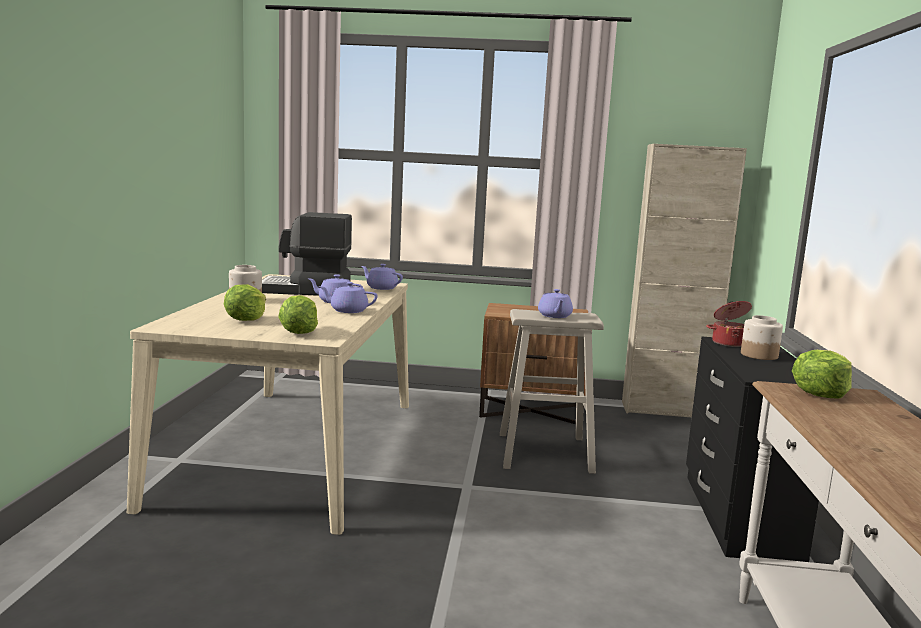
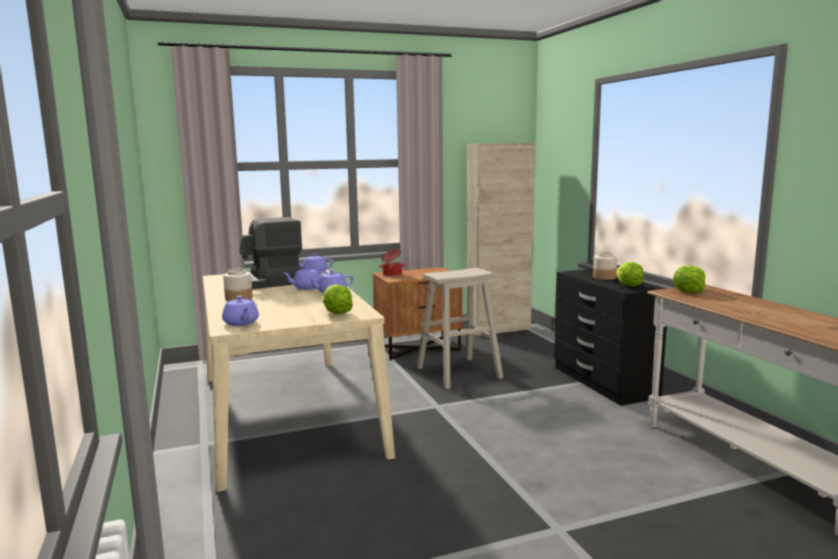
camera: 25 degrees left, 0 degrees up
lettuce [224,284,266,321] -> lettuce moved to [617,262,644,286]
purple teapot [538,289,573,318] -> purple teapot moved to [222,296,259,326]
cooking pot [706,301,752,347] -> cooking pot moved to [378,249,406,276]

